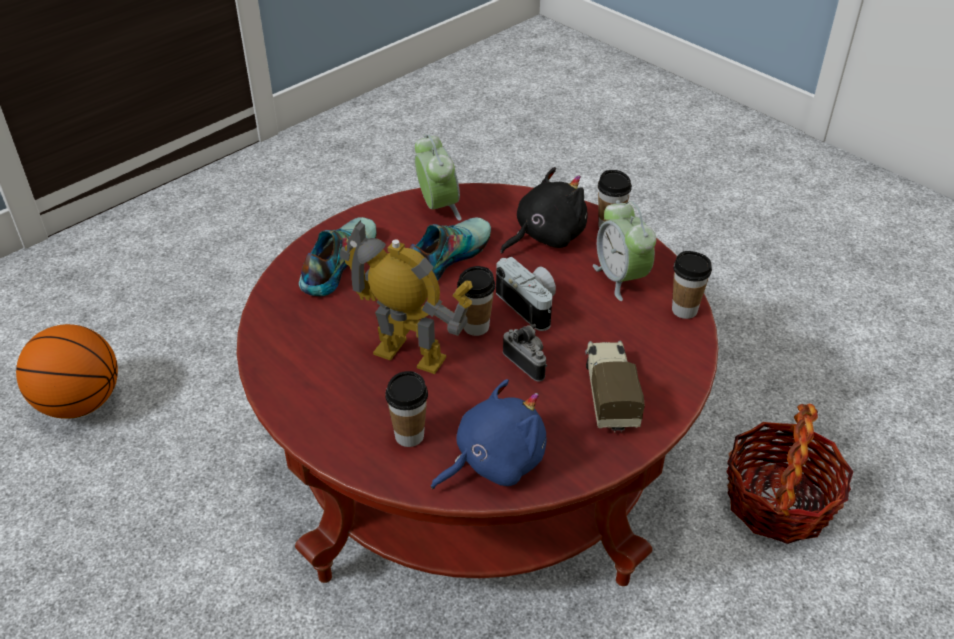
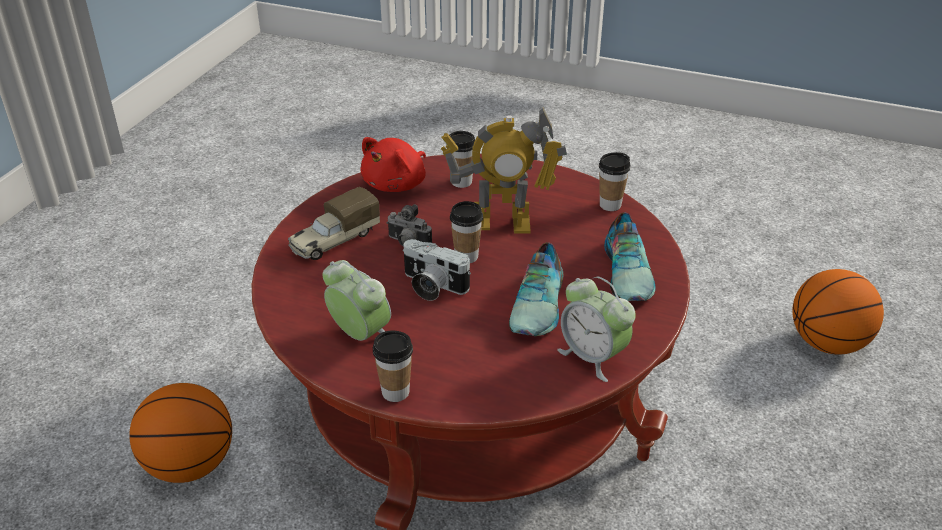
camera: 155 degrees right, 5 degrees down
blue plush toy [431,379,547,489] -> red plush toy [360,137,426,192]
black plush toy [500,167,588,254] -> none
toy truck [585,341,645,432] -> toy truck turned 75 degrees clockwise [288,187,380,260]
cup [672,251,712,319] -> cup moved to [599,152,630,211]
basket [726,404,853,544] -> basketball [130,383,232,483]

